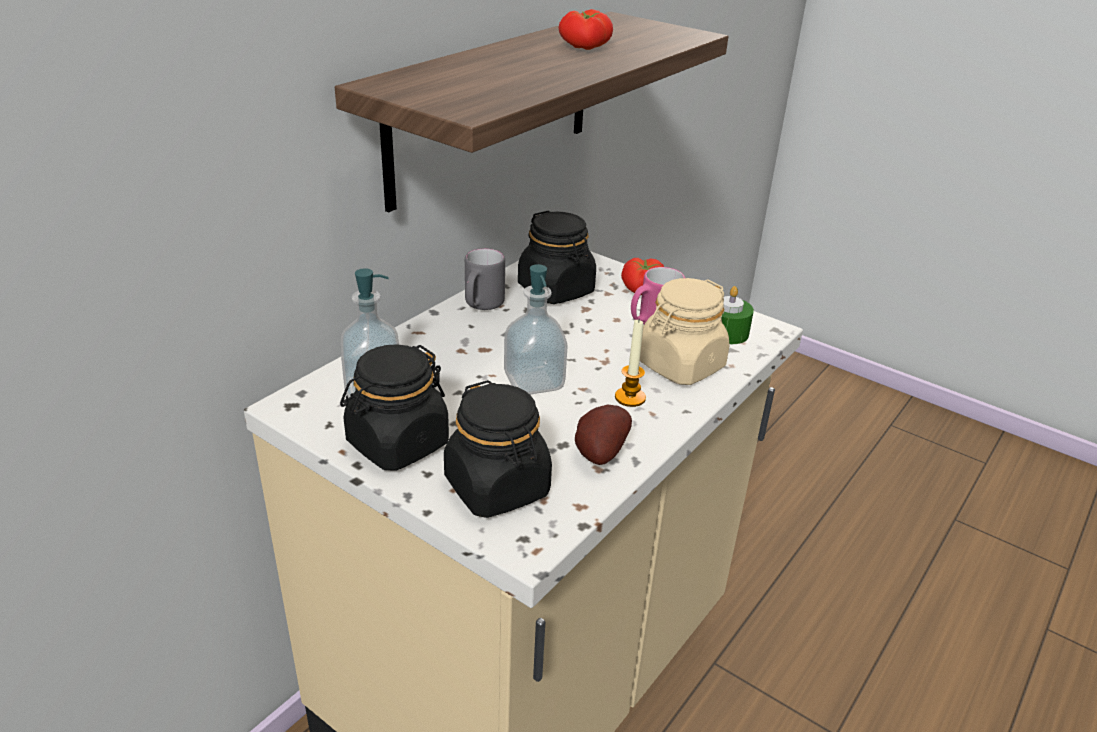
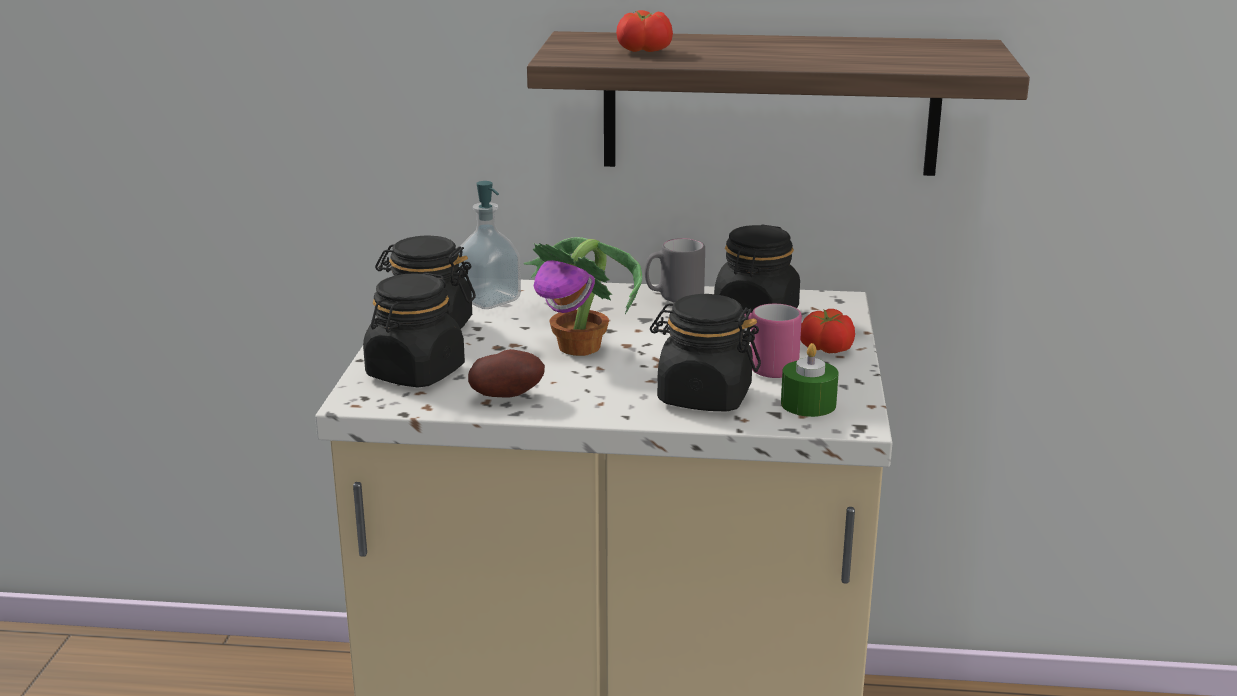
camera: 60 degrees right, 10 degrees down
soap dispenser [504,264,568,394] -> potted plant [524,237,642,356]
tomato [558,9,613,50] -> tomato moved to [616,10,673,52]
candle [615,320,646,407] -> none
beige jar [640,278,730,385] -> black jar [650,294,761,412]

